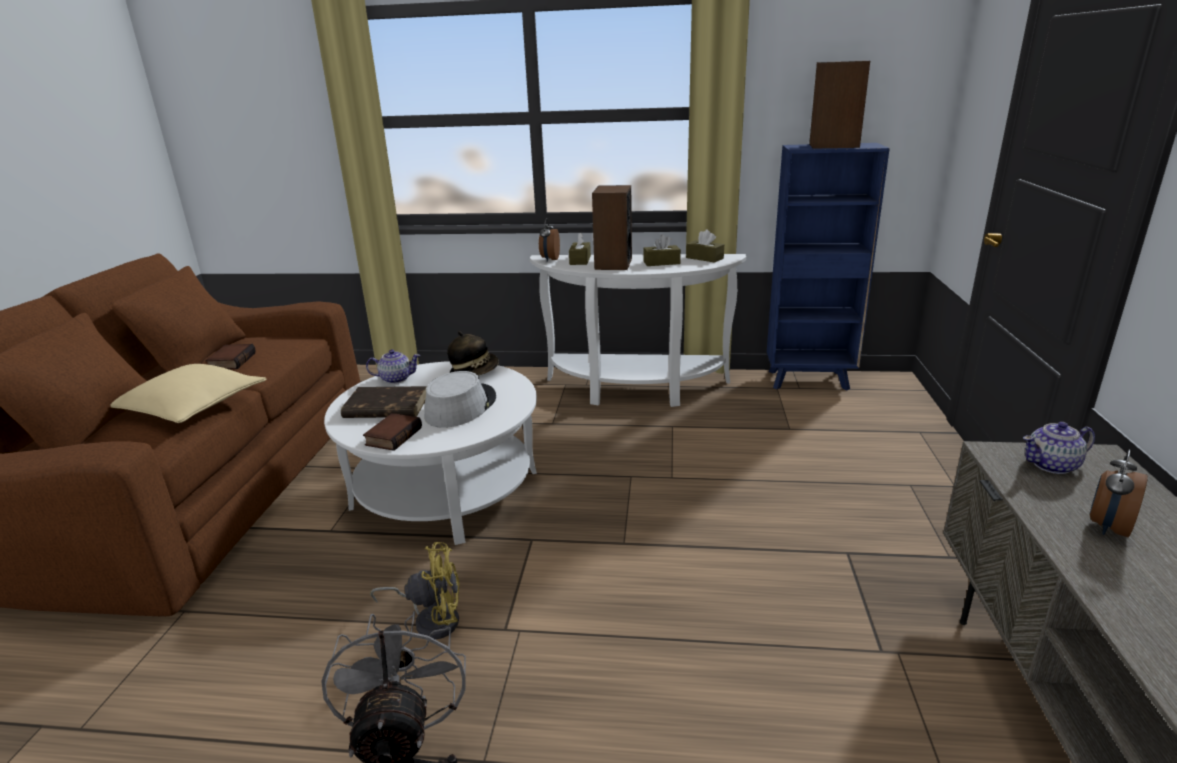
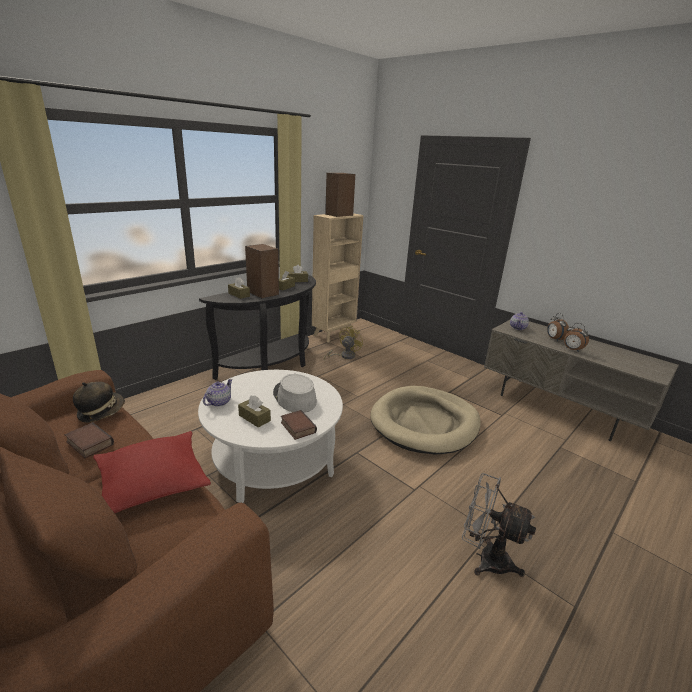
camera: 55 degrees left, 0 degrees up
beige pillow [110,364,267,423] -> red pillow [93,431,211,513]
brown book [341,386,427,418] -> brown tissue box [238,395,271,428]
yellow fan [370,542,459,639] -> yellow fan moved to [324,326,363,359]
hat [447,331,499,376] -> hat moved to [73,382,125,423]
white console table [530,254,746,407] -> black console table [199,275,316,380]
alarm clock [539,218,560,262] -> alarm clock moved to [564,323,589,351]
blue bookcase [767,143,890,390] -> beige bookcase [312,213,364,342]
none -> beige dog bed [370,386,481,454]

